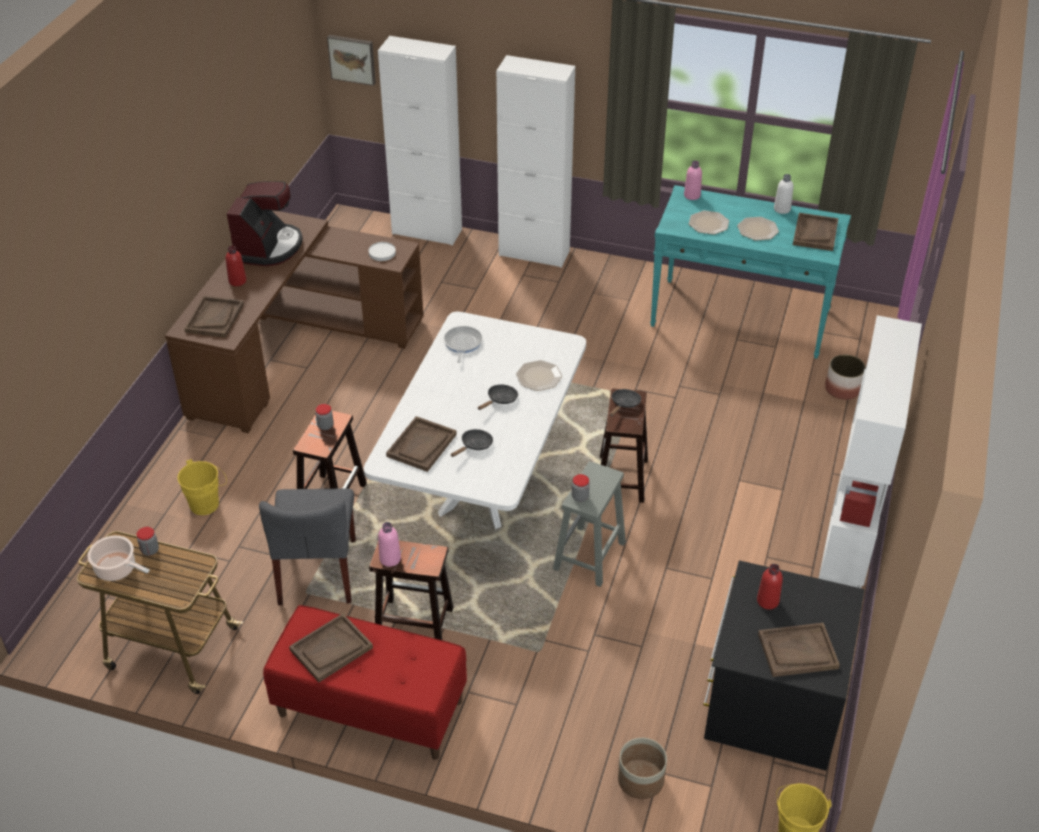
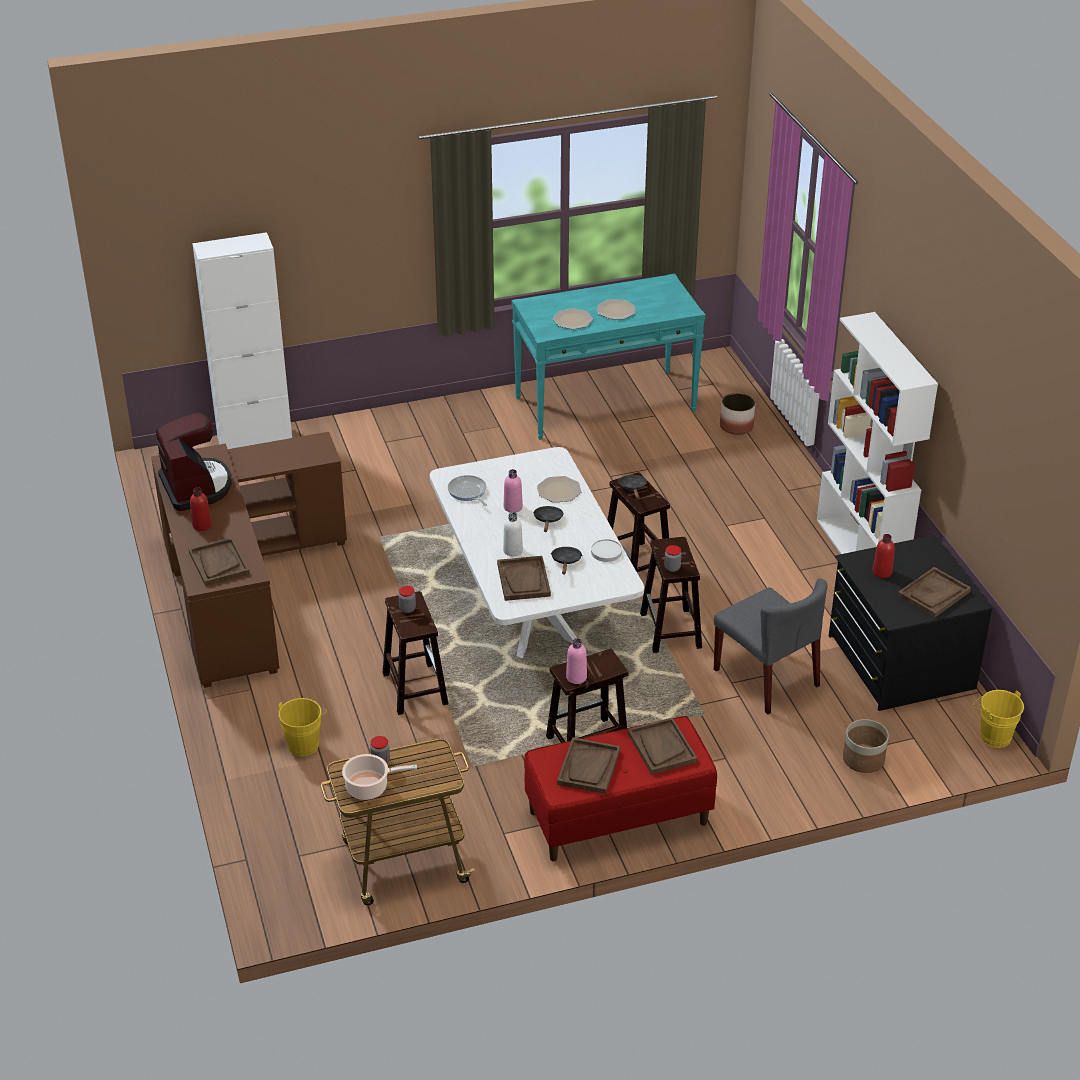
camera: 35 degrees left, 5 degrees down
grey chair [259,488,356,605] -> grey chair moved to [714,578,827,714]
picture [327,35,376,86] -> none
white plate [368,242,396,261] -> white plate moved to [591,539,622,562]
white cabinet [496,55,575,268] -> none
grey stool [553,461,626,587] -> brown stool [640,537,702,653]
pink bottle [684,161,702,200] -> pink bottle moved to [504,469,523,513]
white bottle [774,174,793,214] -> white bottle moved to [503,512,523,556]
brown tray [793,213,839,251] -> brown tray moved to [628,717,697,775]

